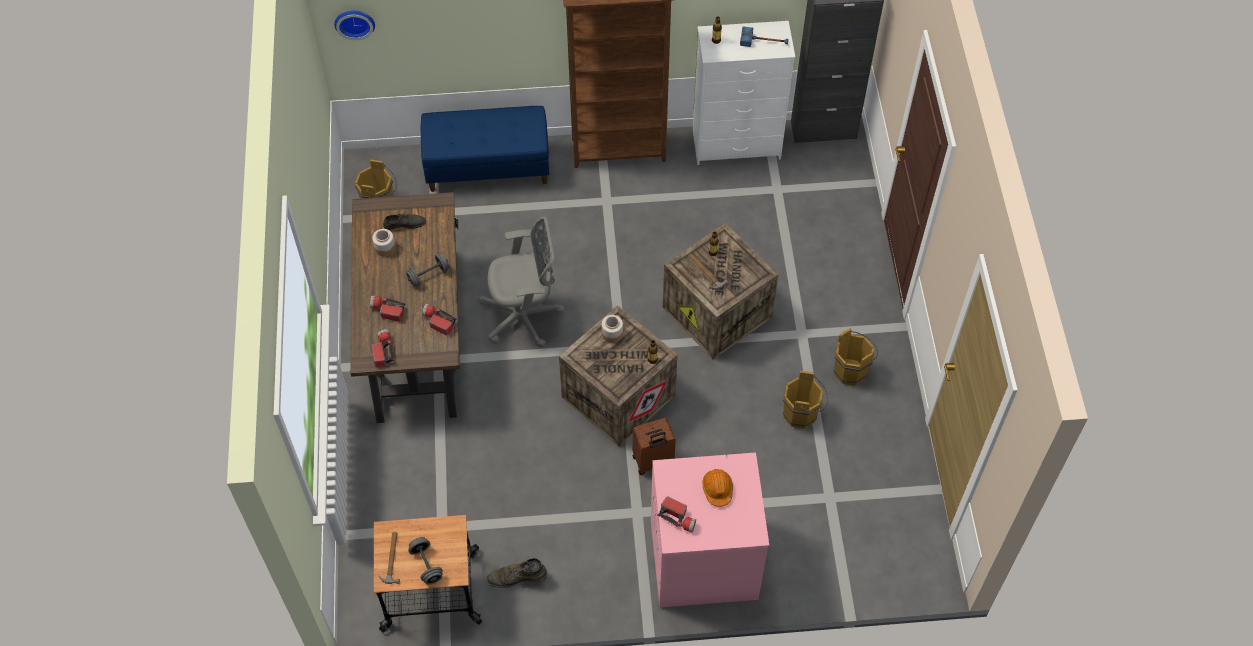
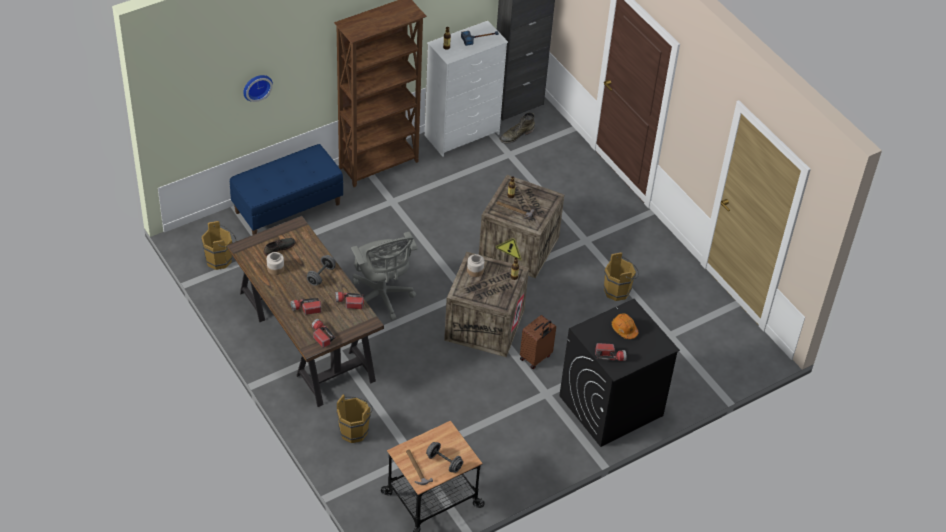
camera: 30 degrees left, 10 degrees down
wall clock [334,11,375,40] -> wall clock moved to [243,75,273,102]
grey office chair [478,217,565,348] -> grey office chair turned 105 degrees clockwise [351,232,418,320]
green boot [487,558,547,588] -> green boot moved to [500,112,535,144]
pink washing machine [651,452,769,608] -> black washing machine [559,299,680,447]
brown bucket [834,328,878,386] -> brown bucket moved to [336,394,373,443]

